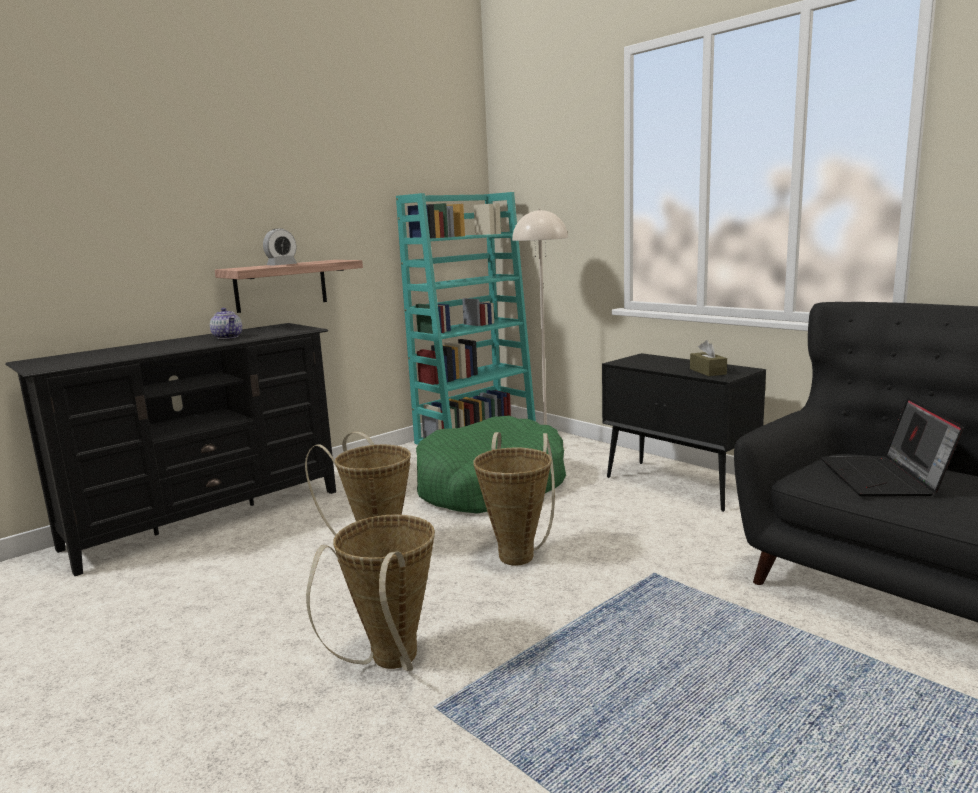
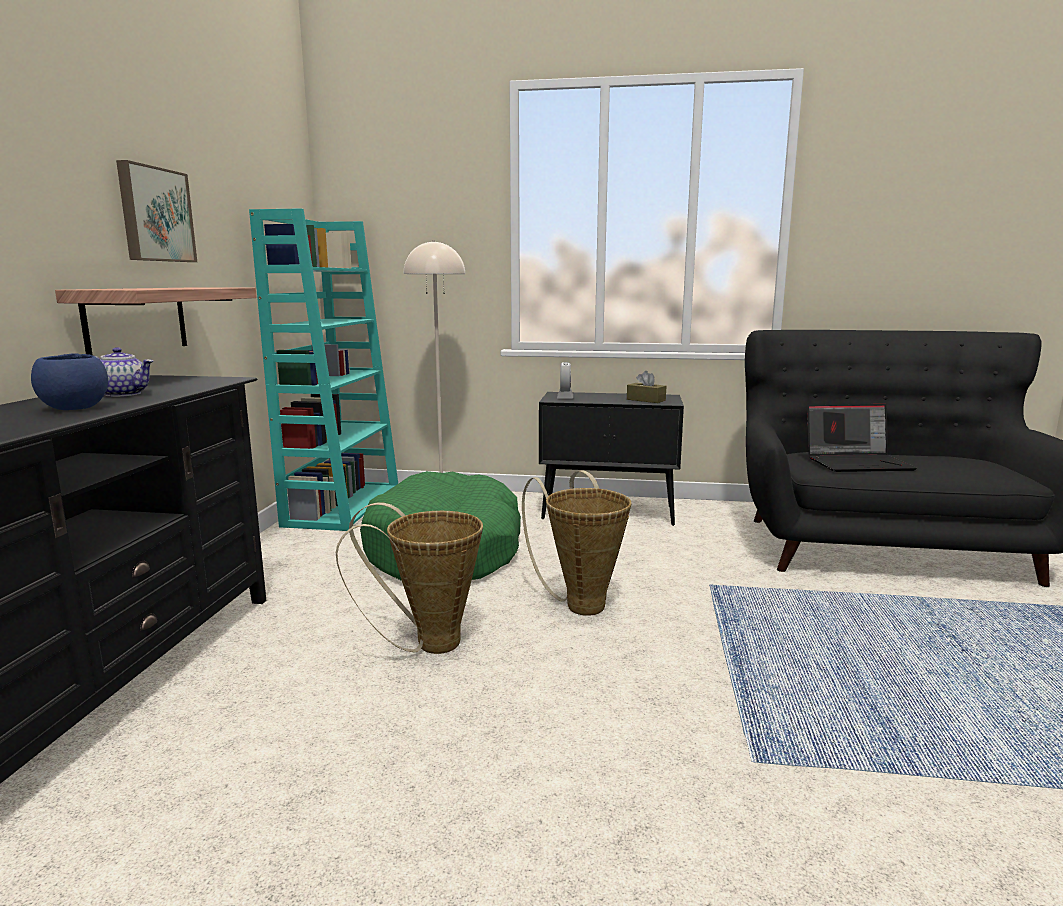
camera: 40 degrees left, 0 degrees up
alarm clock [263,228,297,265] -> alarm clock moved to [557,362,573,399]
basket [306,514,435,671] -> none
laptop [821,398,964,496] -> laptop turned 60 degrees counterclockwise [807,404,917,472]
none -> blue bowl [31,353,108,410]
none -> picture [116,160,197,262]

